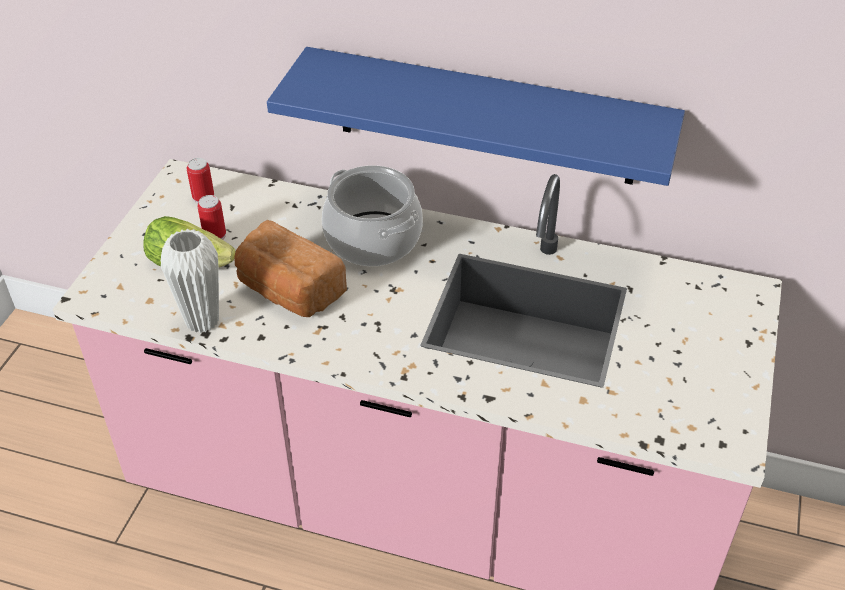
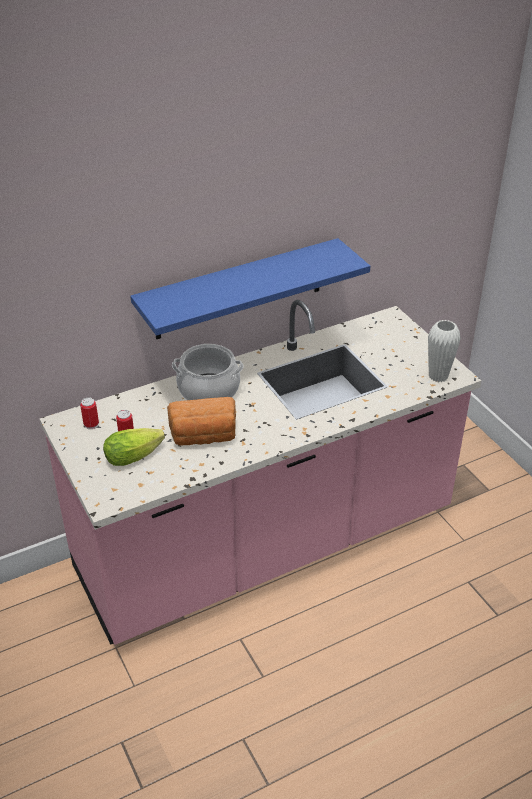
camera: 45 degrees left, 5 degrees down
white vase [161,229,219,333] -> white vase moved to [428,320,461,382]

